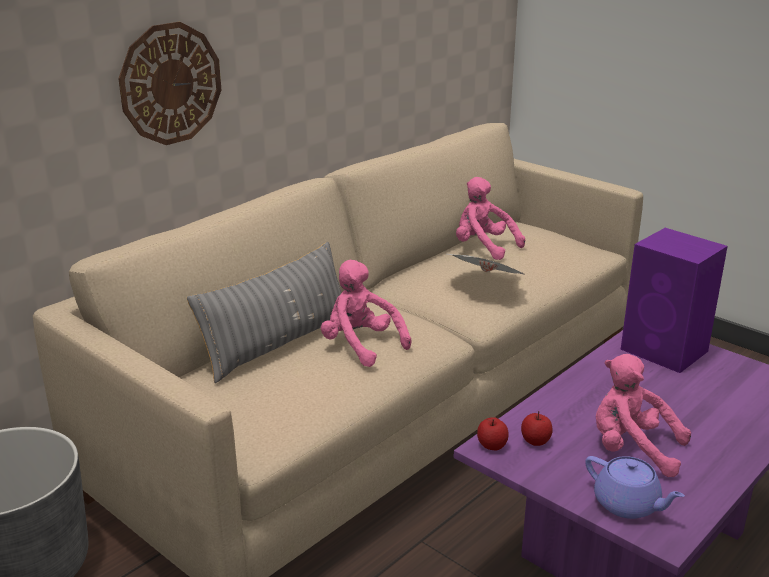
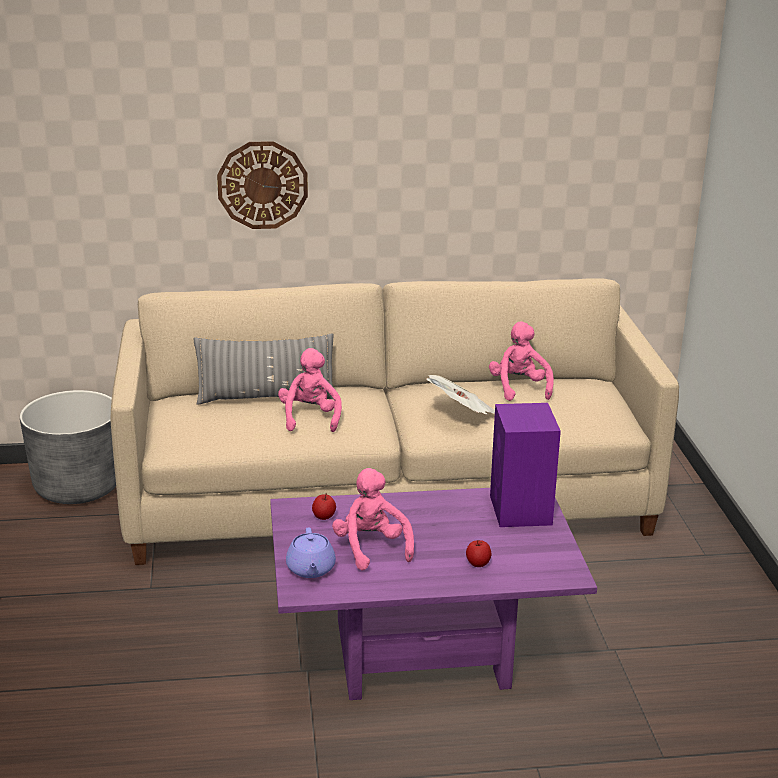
camera: 40 degrees right, 0 degrees up
apple [477,417,509,450] -> apple moved to [466,540,491,567]

